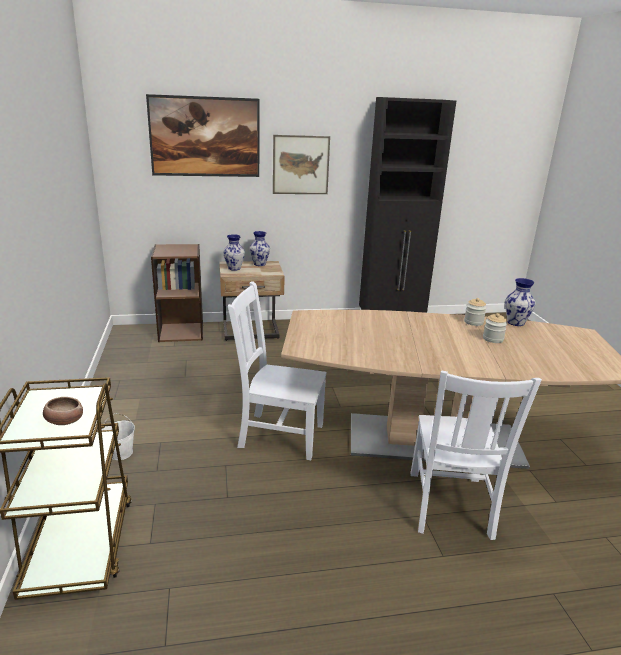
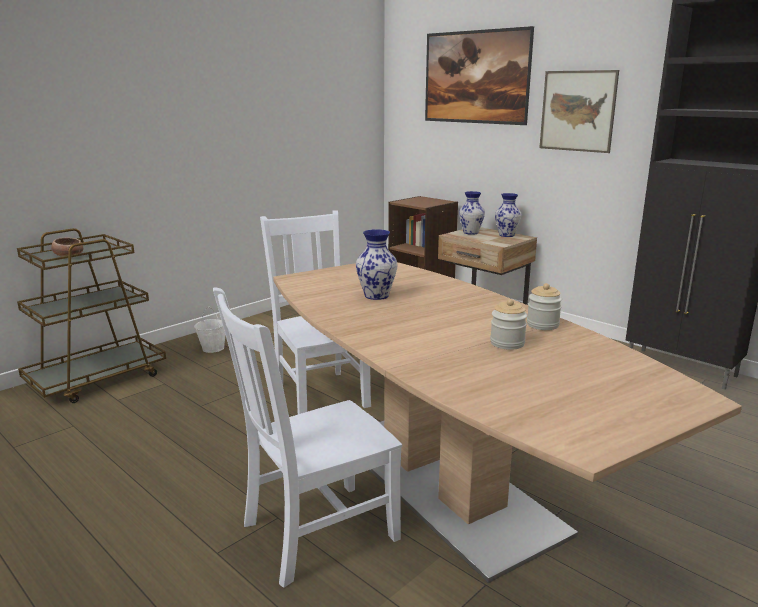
camera: 55 degrees right, 5 degrees down
vase [505,278,535,326] -> vase moved to [356,229,398,300]

